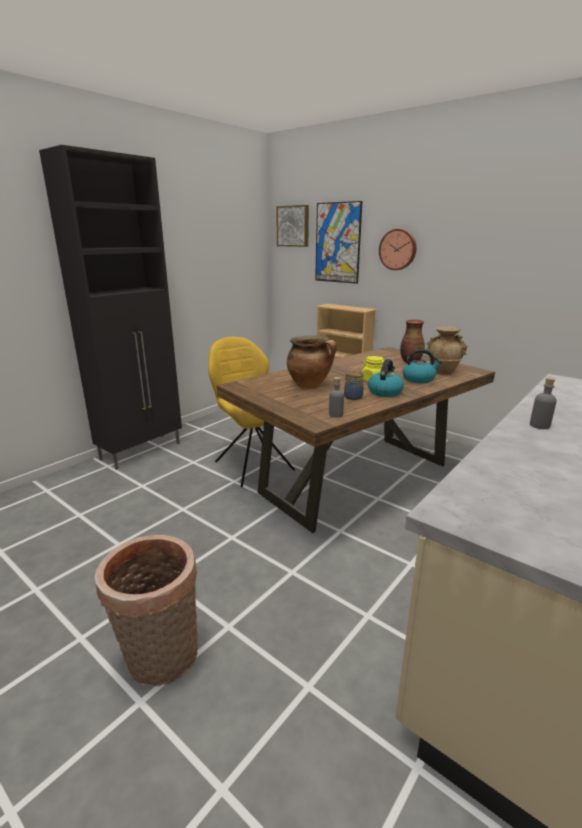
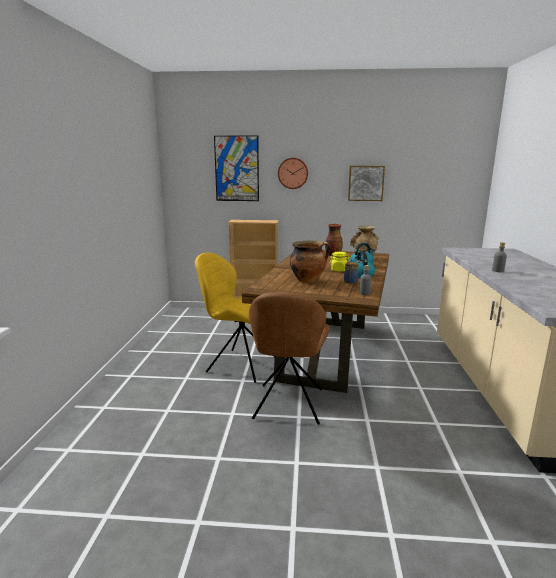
camera: 35 degrees left, 5 degrees down
black cabinet [39,145,182,470] -> none
basket [95,535,198,686] -> none
picture [276,205,309,247] -> picture moved to [348,166,385,201]
none -> brown chair [249,292,330,425]

